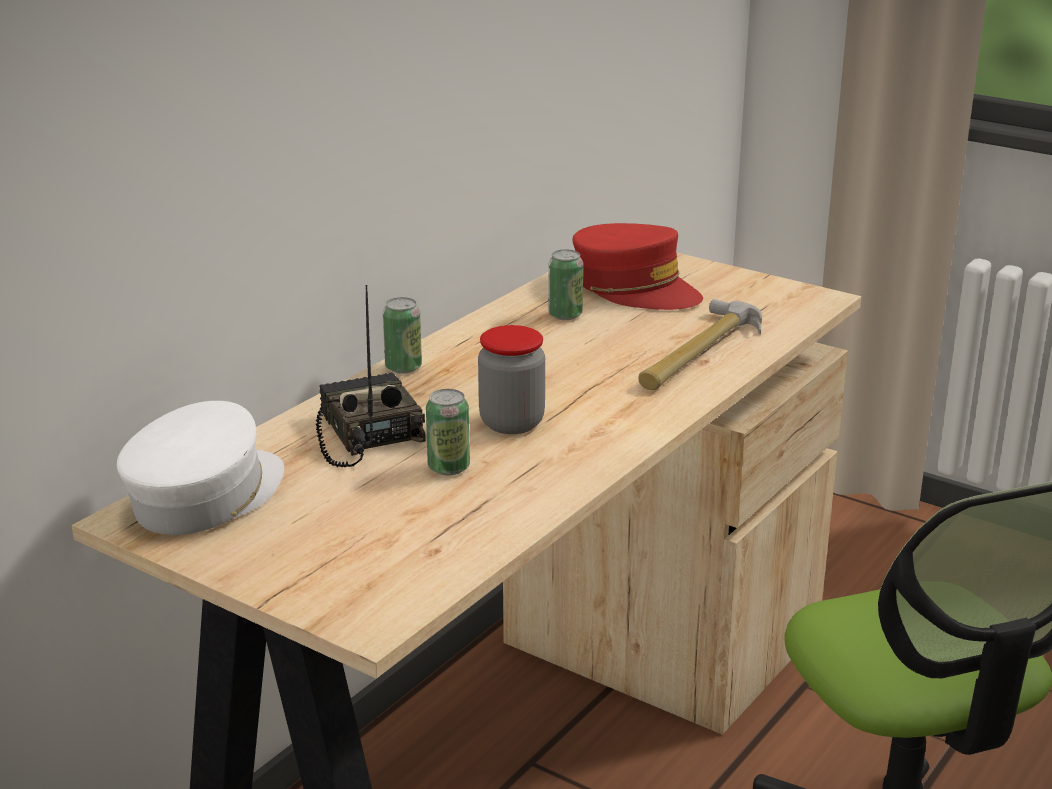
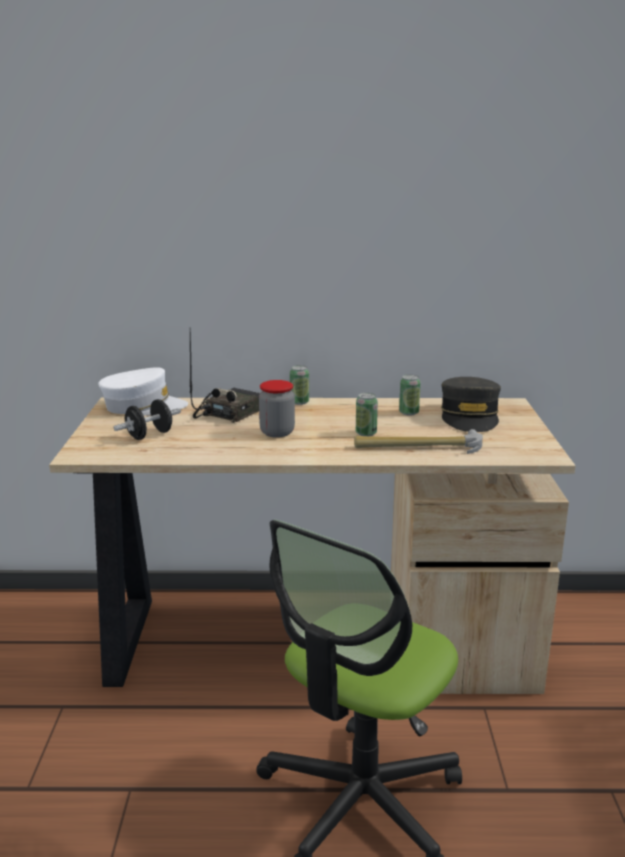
camera: 55 degrees right, 5 degrees down
can [426,389,470,475] -> can moved to [356,393,378,436]
red cap [573,223,703,310] -> grey cap [441,377,501,432]
none -> black dumbbell [113,399,181,440]

